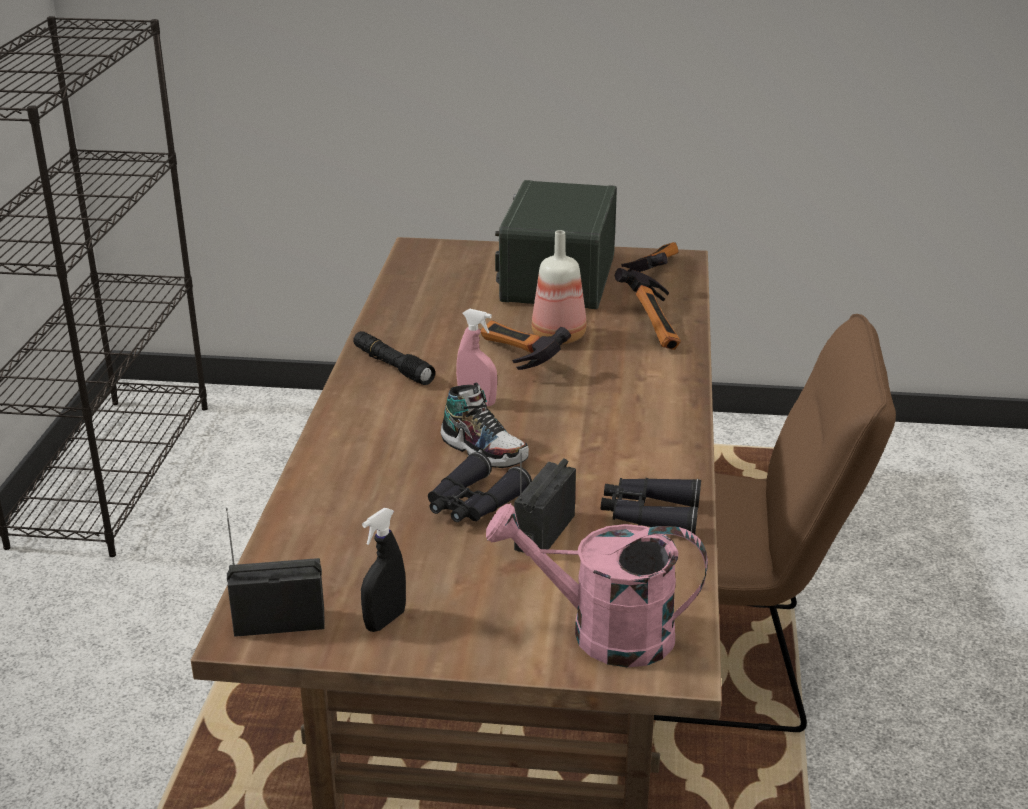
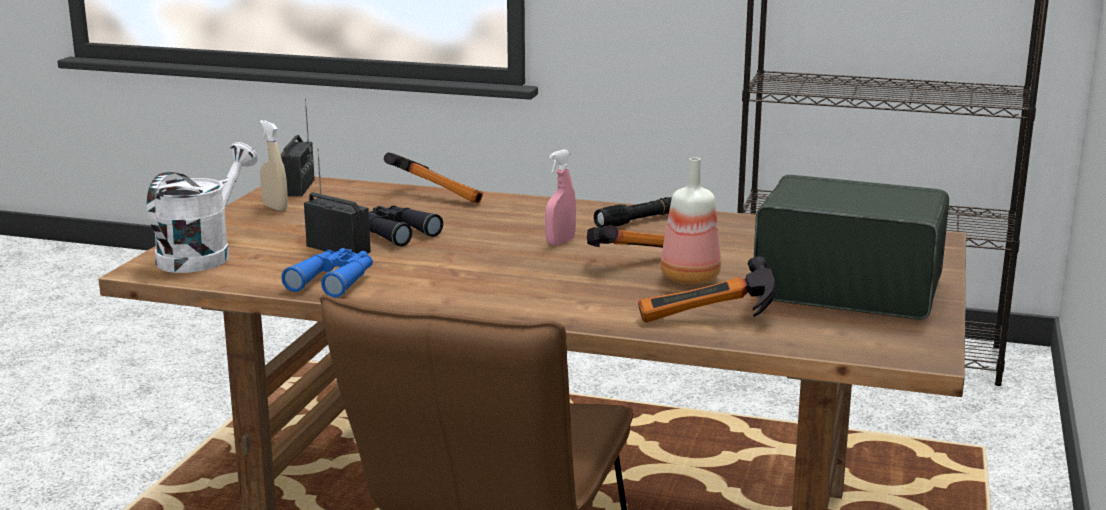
camera: 100 degrees right, 10 degrees down
black spray bottle [361,508,406,632] -> beige spray bottle [260,120,288,211]
shoe [441,383,529,468] -> none
pink watering can [486,503,708,667] -> white watering can [147,142,258,273]
black binoculars [601,478,701,534] -> blue binoculars [281,248,373,298]
hammer [621,242,678,272] -> hammer moved to [384,153,483,203]

